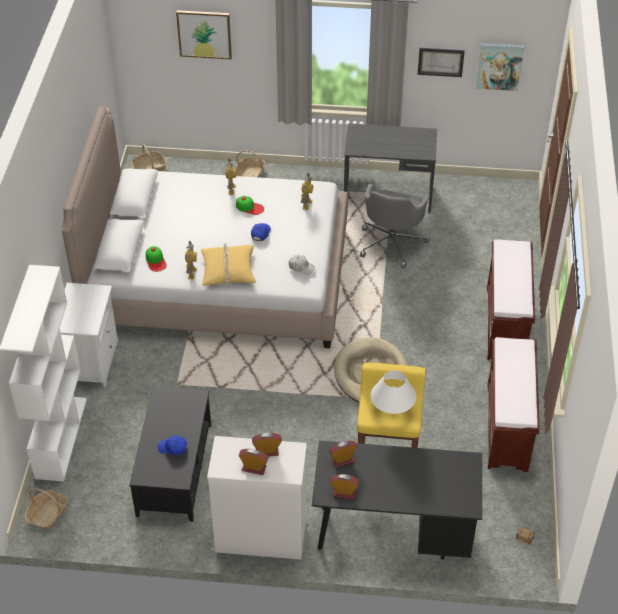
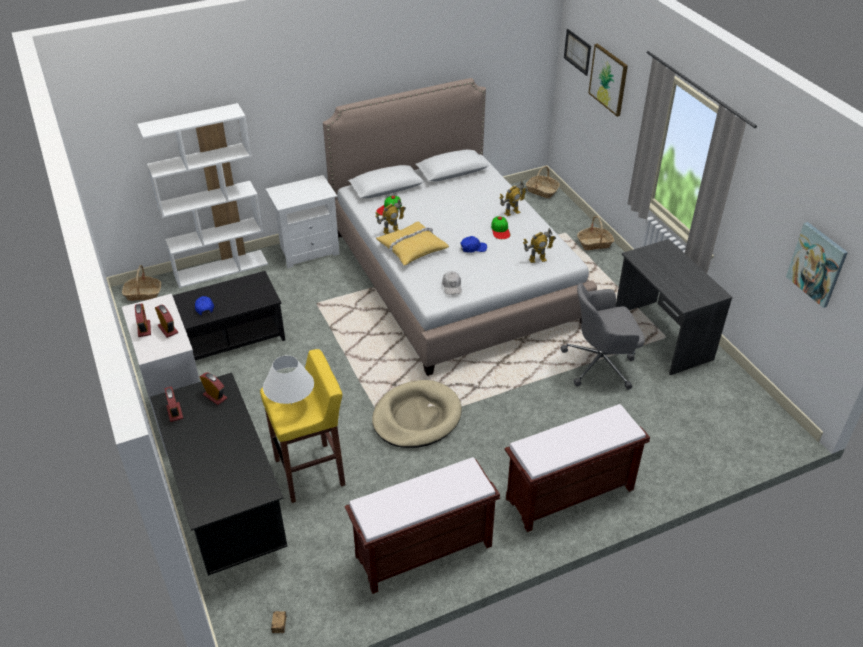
camera: 60 degrees right, 5 degrees down
picture [418,48,465,77] -> picture moved to [564,29,591,76]

